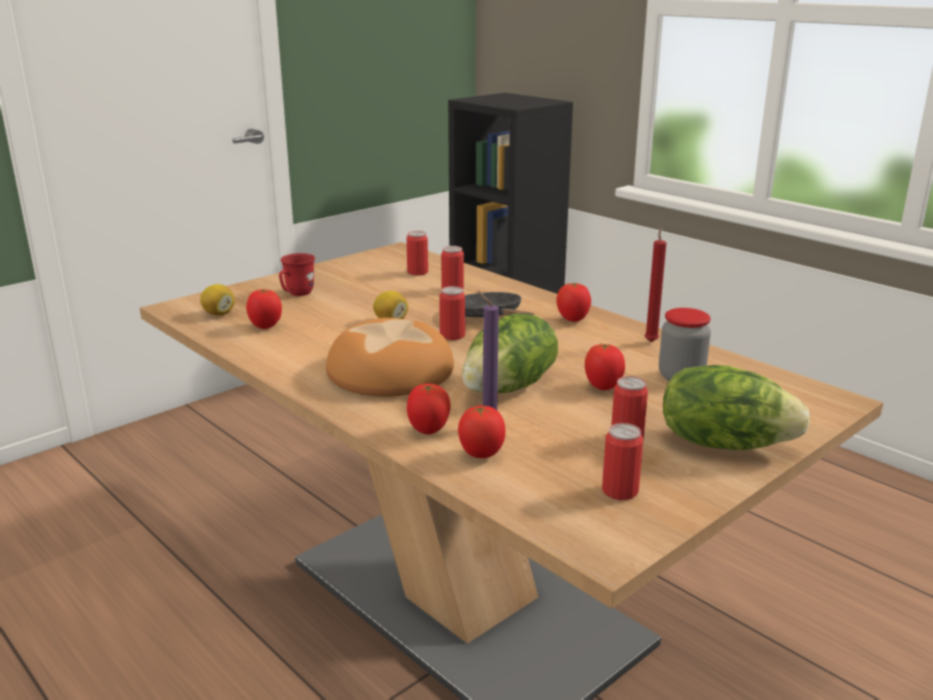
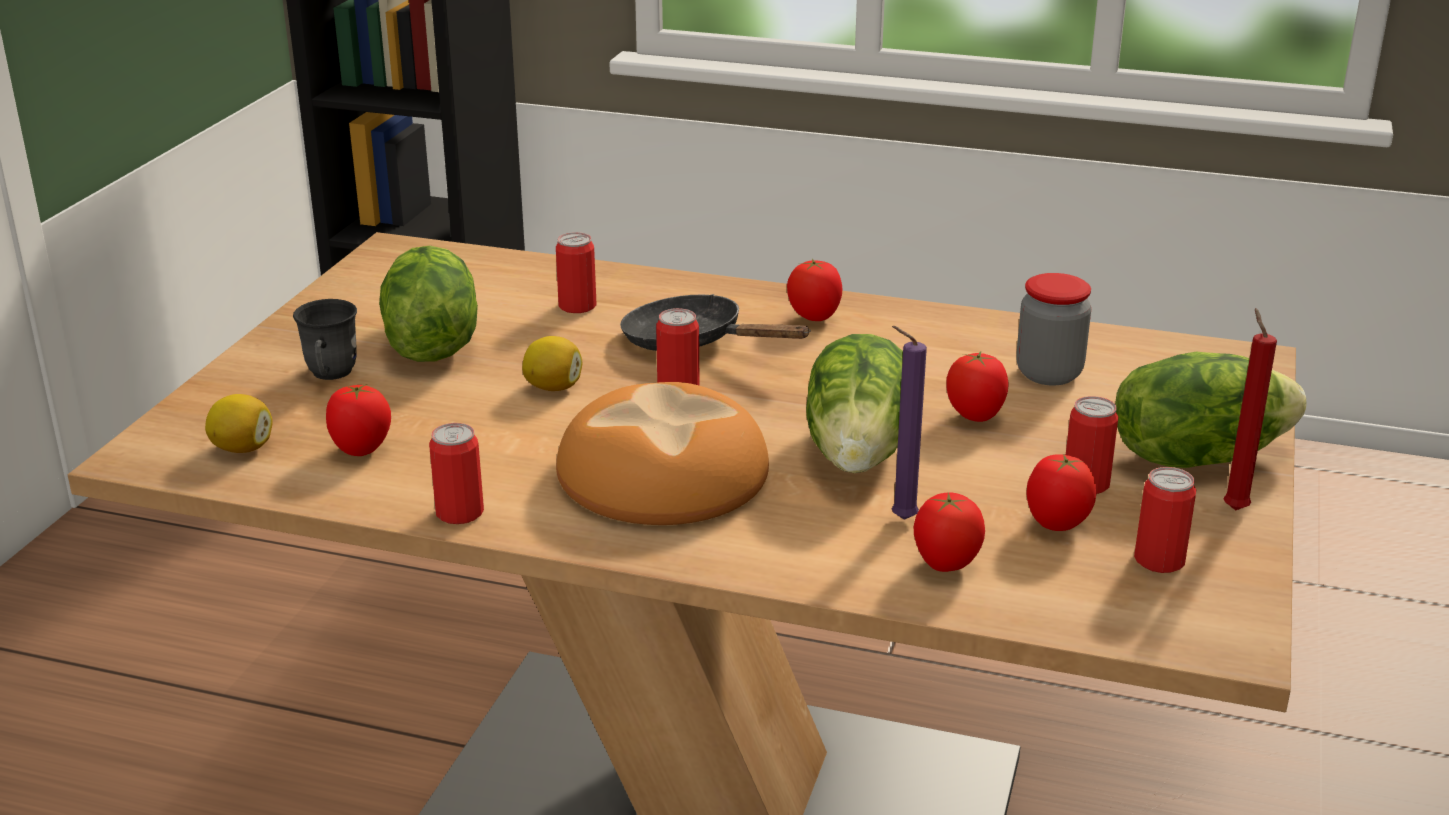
camera: 30 degrees left, 5 degrees up
red mug [279,253,315,296] -> grey mug [293,299,357,380]
can [406,231,428,276] -> can moved to [429,423,484,524]
tomato [407,384,451,434] -> tomato moved to [1026,454,1096,531]
red candle [644,227,666,342] -> red candle moved to [1223,308,1277,511]
none -> lettuce [379,245,478,362]

